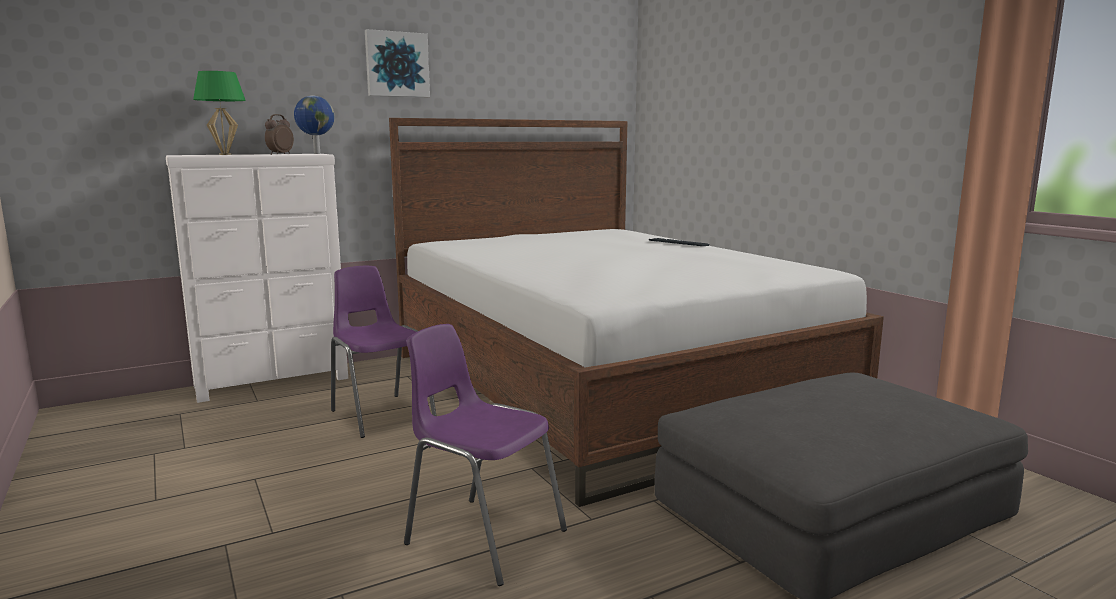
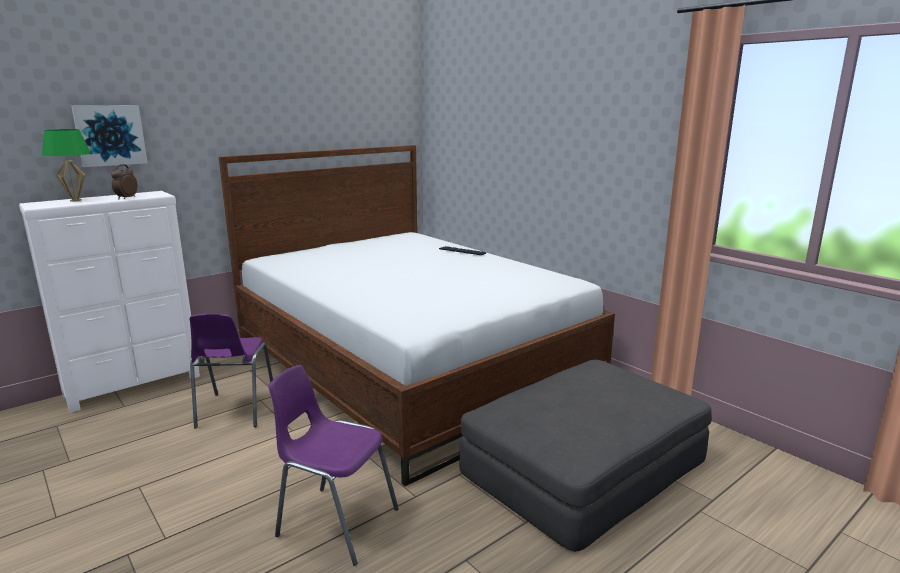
camera: 10 degrees left, 5 degrees up
globe [294,96,335,154] -> none
purple chair [331,266,436,438] -> purple chair turned 135 degrees counterclockwise [190,314,273,429]
picture [365,29,430,97] -> picture moved to [71,105,148,167]

